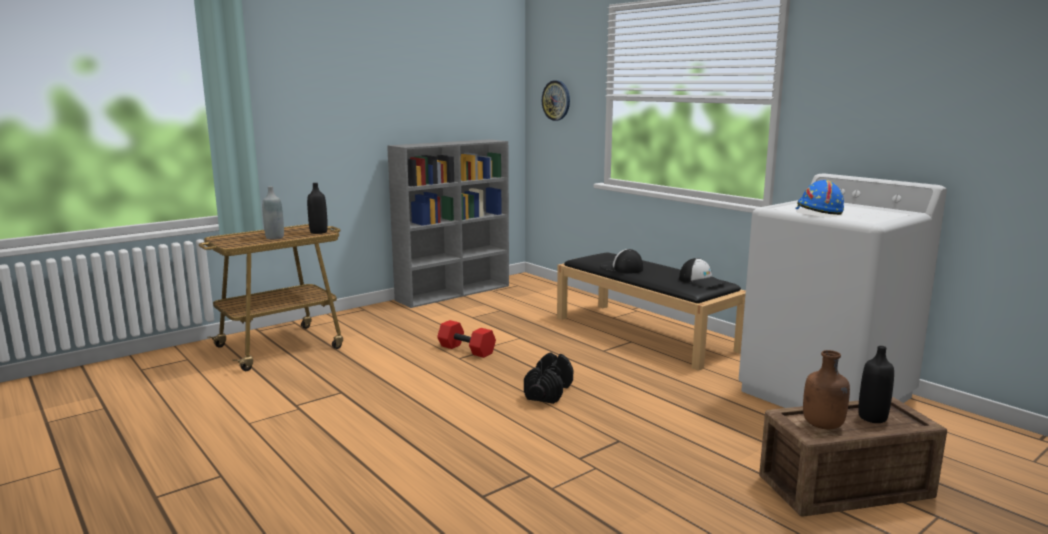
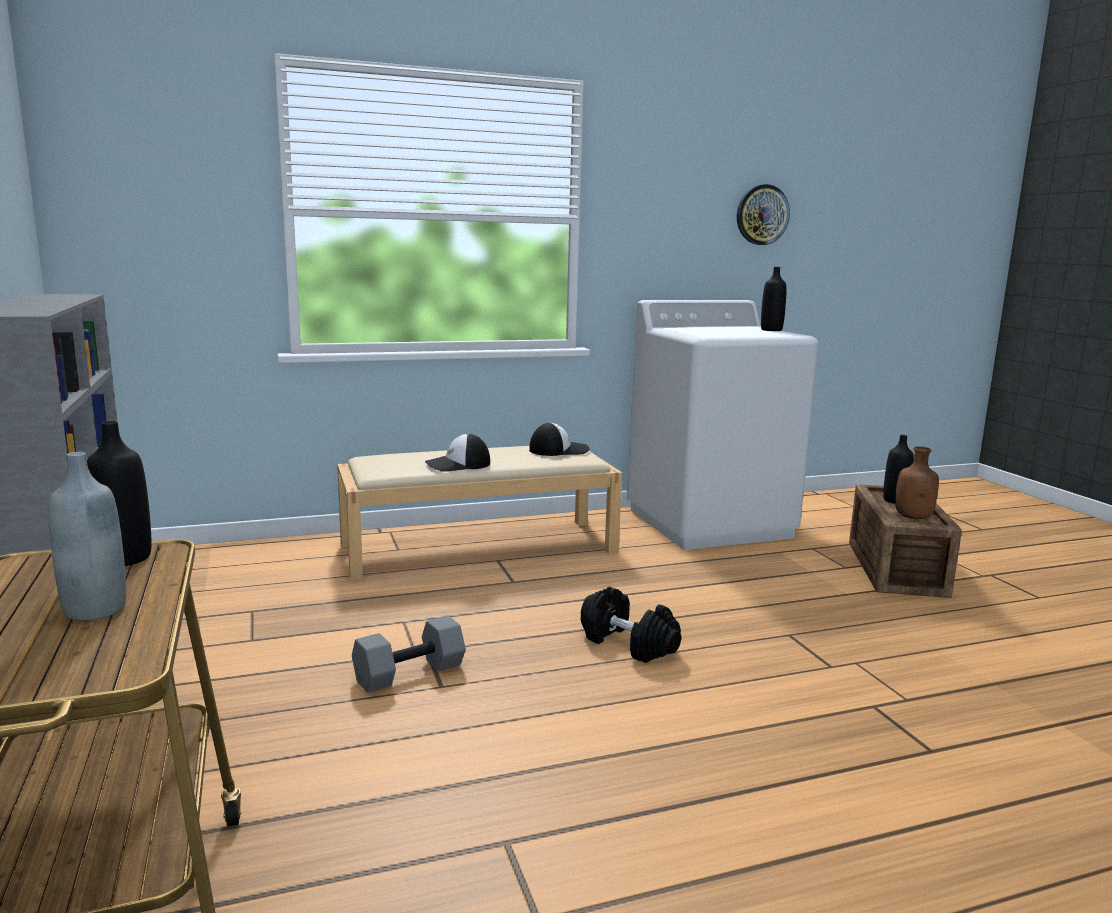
camera: 70 degrees left, 0 degrees up
red dumbbell [437,320,496,358] -> grey dumbbell [352,615,466,693]
wall clock [542,80,570,121] -> wall clock moved to [737,184,790,245]
black bench [557,252,746,371] -> beige bench [337,446,622,580]
blue hard hat [795,180,844,215] -> none
none -> black bottle [761,267,787,331]

